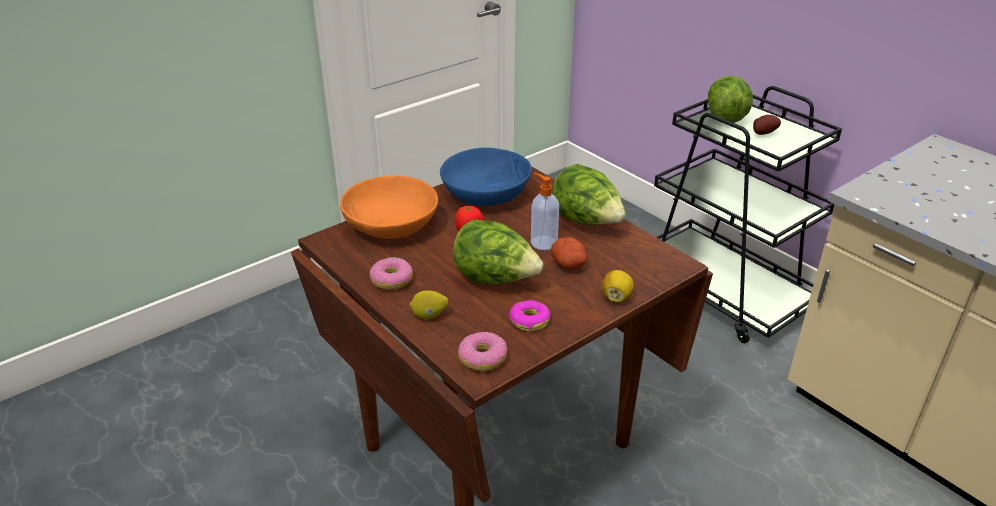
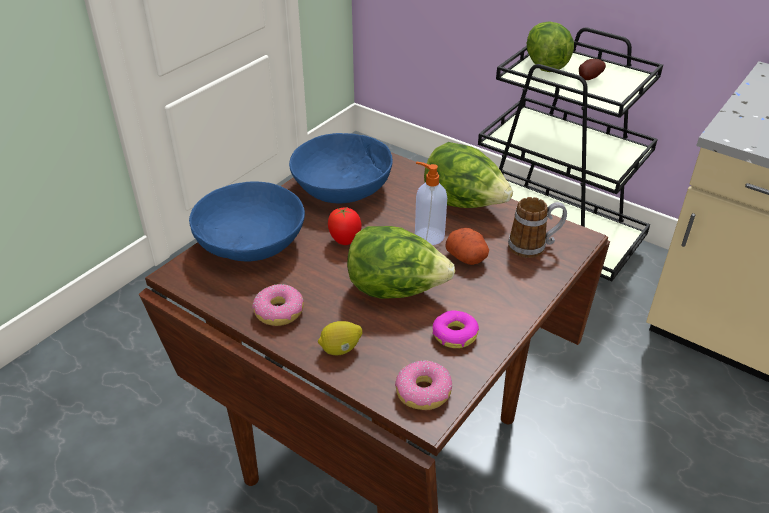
camera: 15 degrees left, 5 degrees up
orange bowl [340,176,438,239] -> blue bowl [189,181,305,262]
lemon [602,270,634,303] -> none
none -> mug [508,197,567,258]

